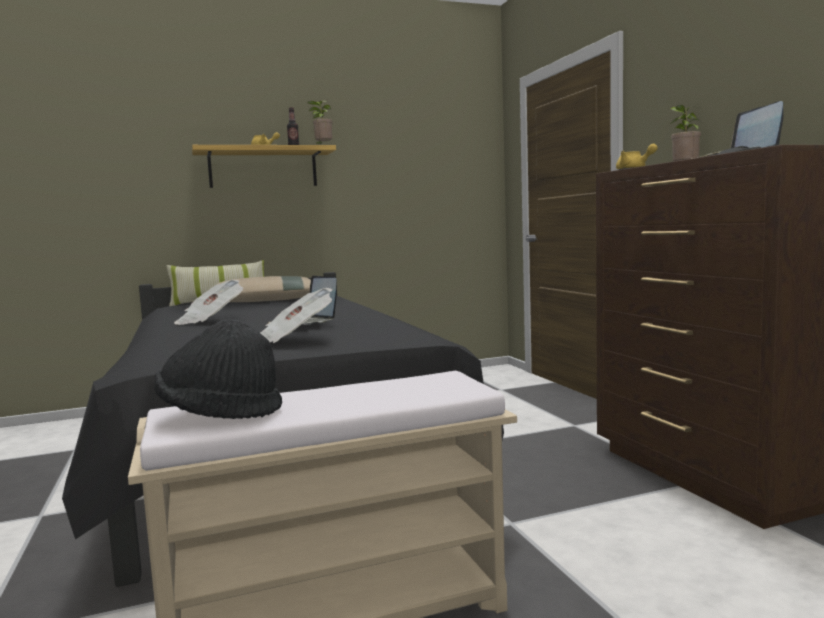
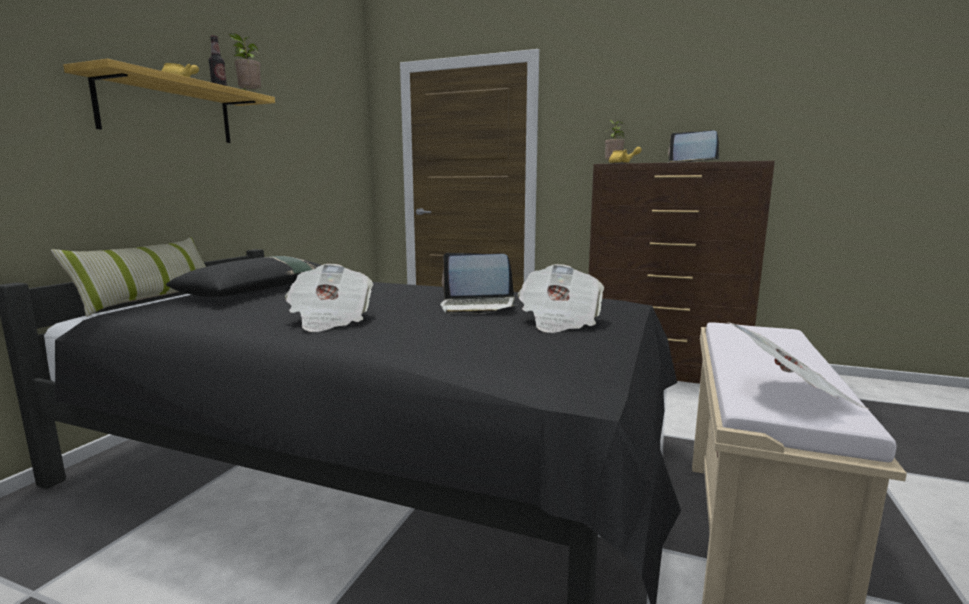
camera: 50 degrees left, 5 degrees up
black hat [154,319,282,419] -> newspaper [728,322,869,409]
beige pillow [216,276,311,302] -> black pillow [166,256,321,297]

